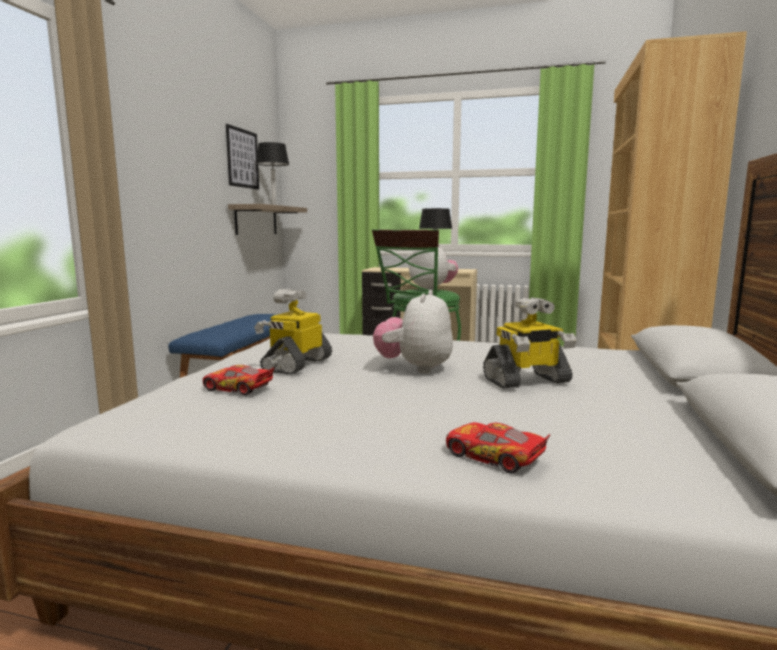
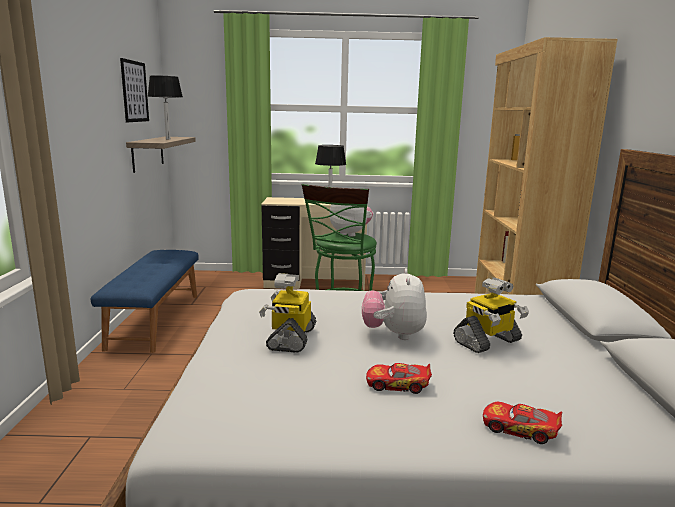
camera: 15 degrees left, 5 degrees up
toy car [203,365,274,396] -> toy car moved to [366,363,432,394]

